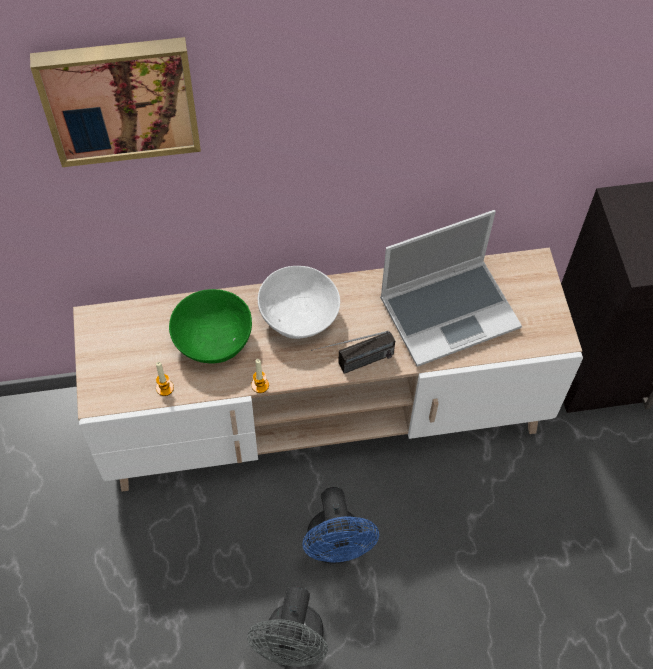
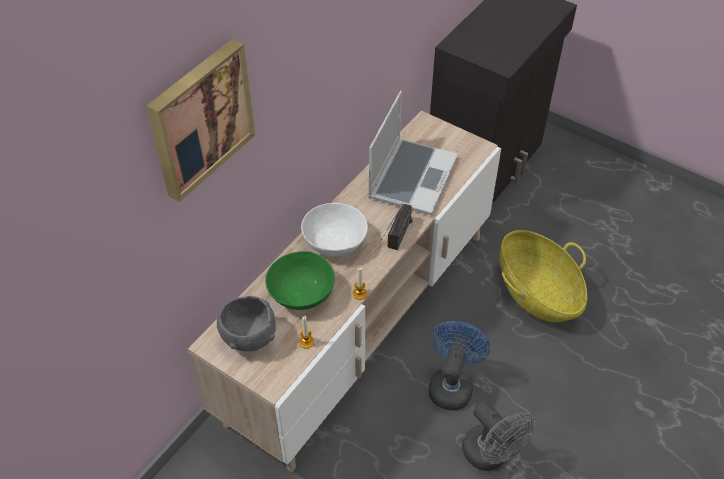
camera: 45 degrees left, 10 degrees down
blue fan [303,487,379,564] -> blue fan turned 105 degrees counterclockwise [428,321,490,410]
none -> grey bowl [217,296,276,351]
none -> basket [500,230,587,322]

